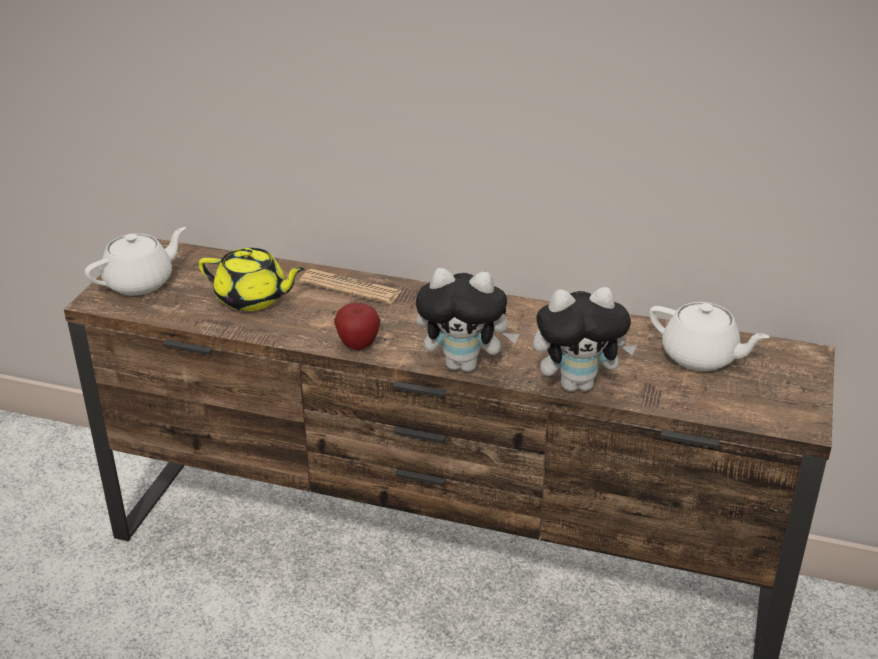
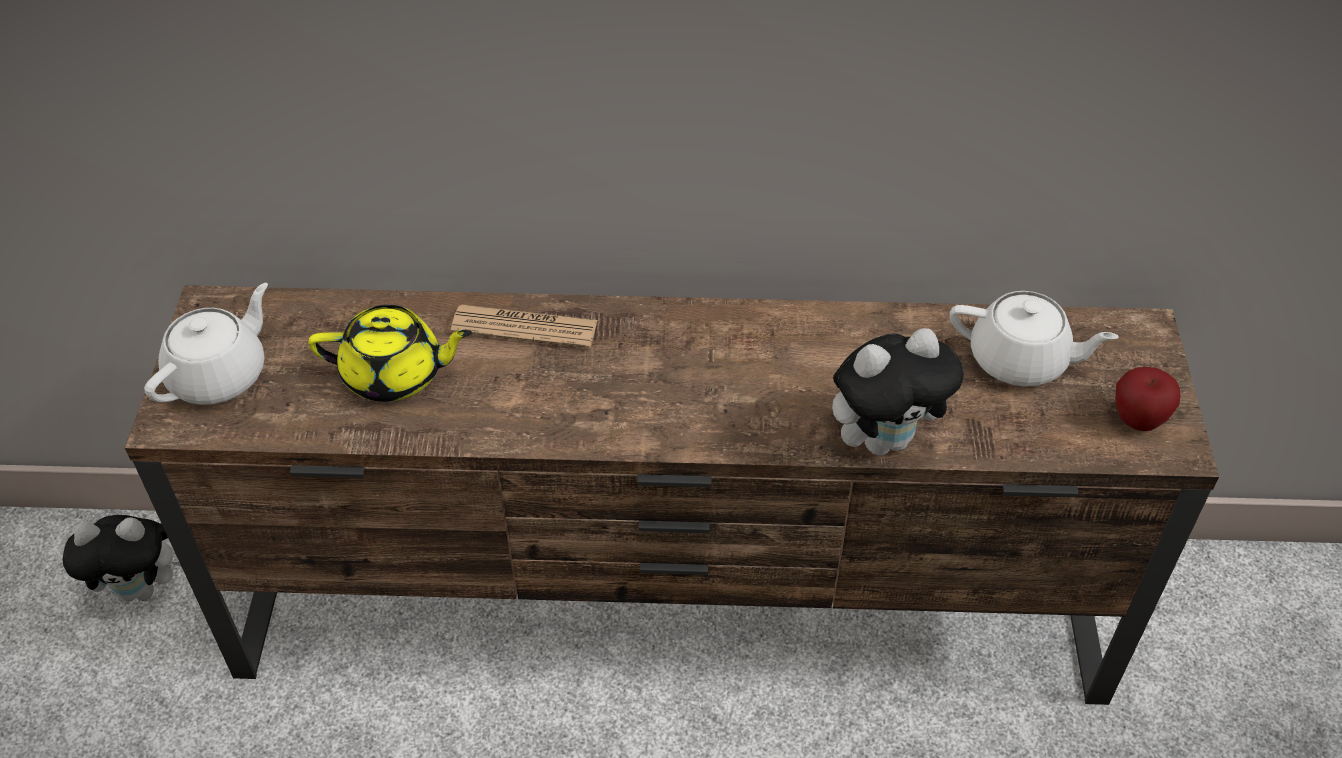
camera: 15 degrees left, 15 degrees up
apple [334,303,380,350] -> apple moved to [1115,367,1181,431]
plush toy [416,268,519,372] -> plush toy moved to [63,515,181,602]

